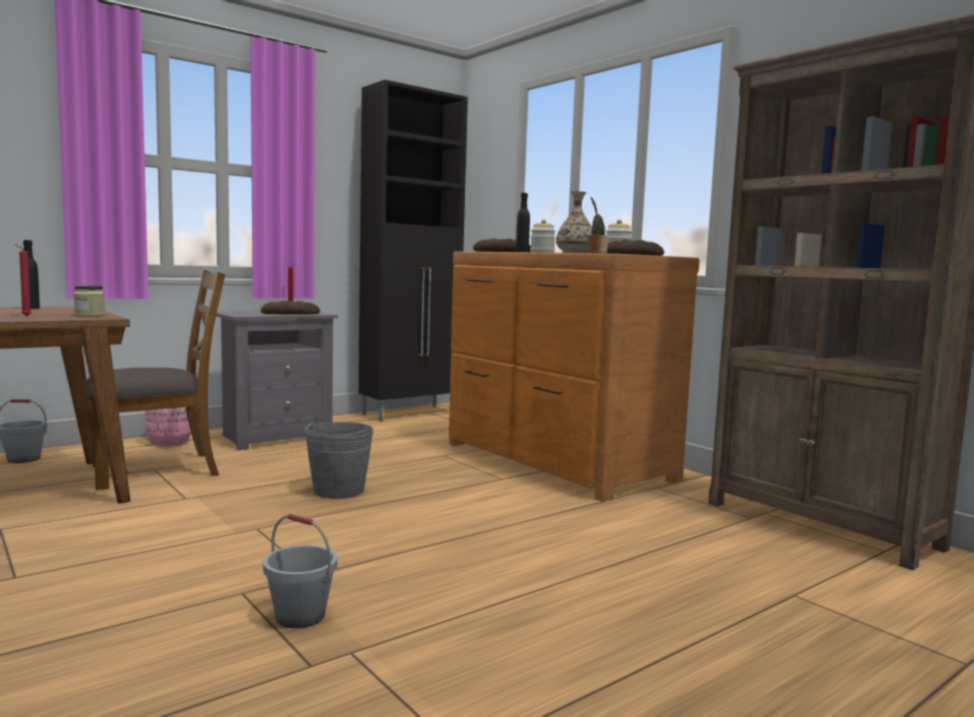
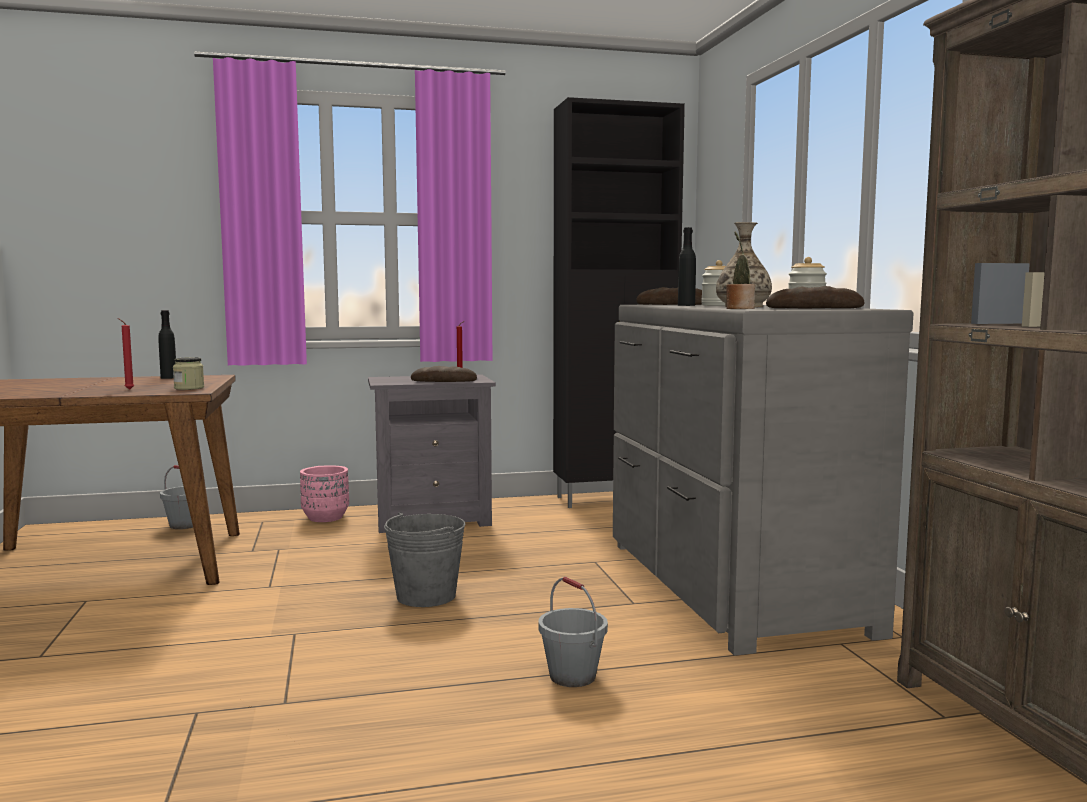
camera: 25 degrees right, 0 degrees up
brown chair [85,270,225,490] -> none
grey bucket [263,514,337,628] -> grey bucket moved to [538,577,608,687]
brown dresser [449,251,700,502] -> grey dresser [613,305,914,655]

